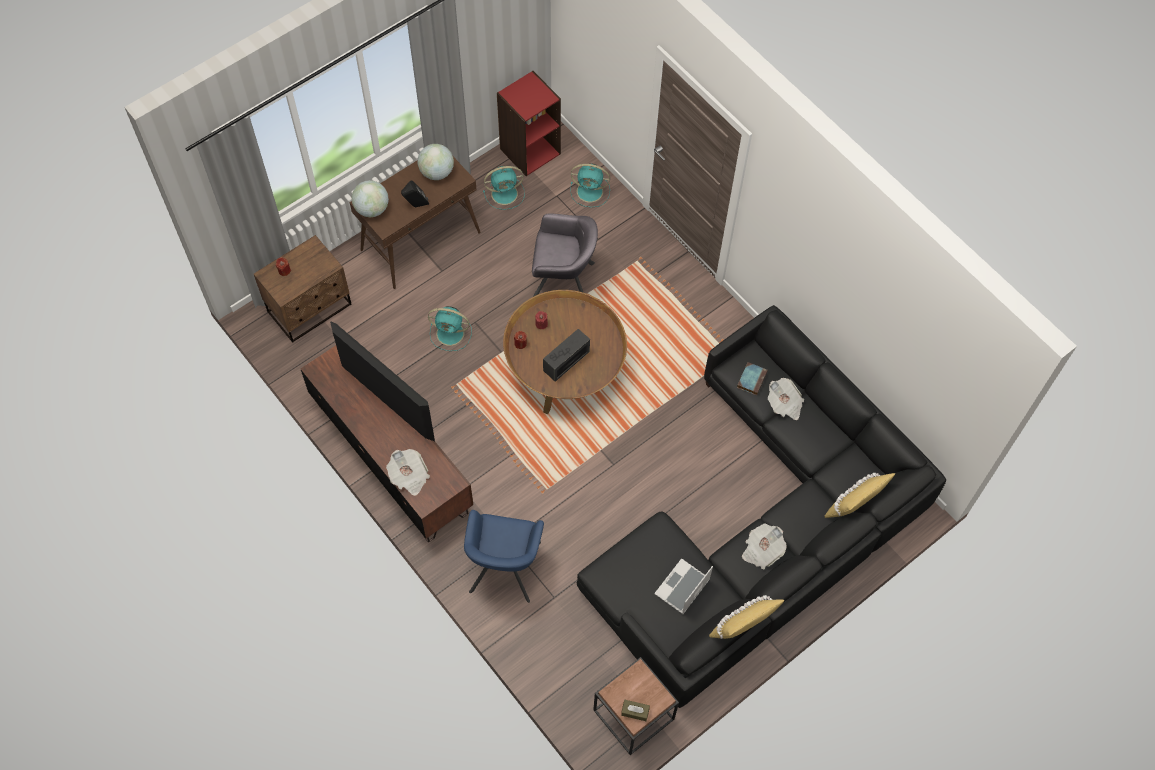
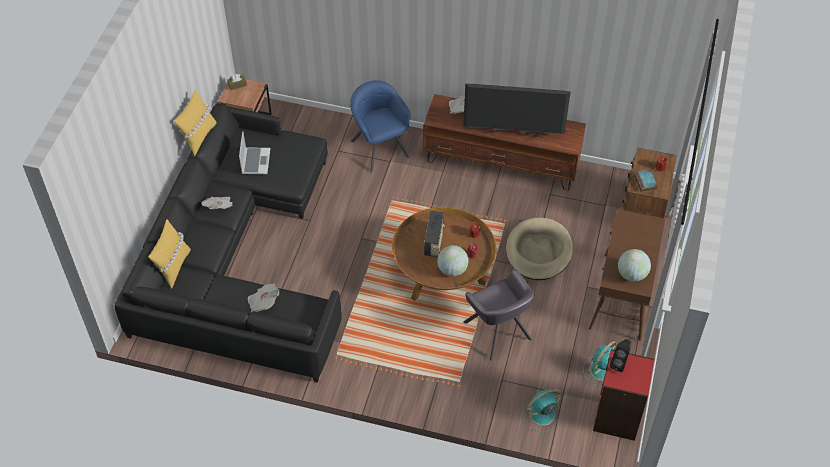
camera: 145 degrees right, 10 degrees down
globe [352,180,389,217] -> globe moved to [437,245,469,277]
black speaker [401,181,429,208] -> black speaker moved to [610,339,631,372]
turquoise fan [428,306,472,351] -> beige dog bed [506,217,573,280]
grey armchair [532,213,598,297] -> grey armchair turned 90 degrees counterclockwise [463,269,534,361]
book [737,362,768,395] -> book moved to [634,169,658,192]

